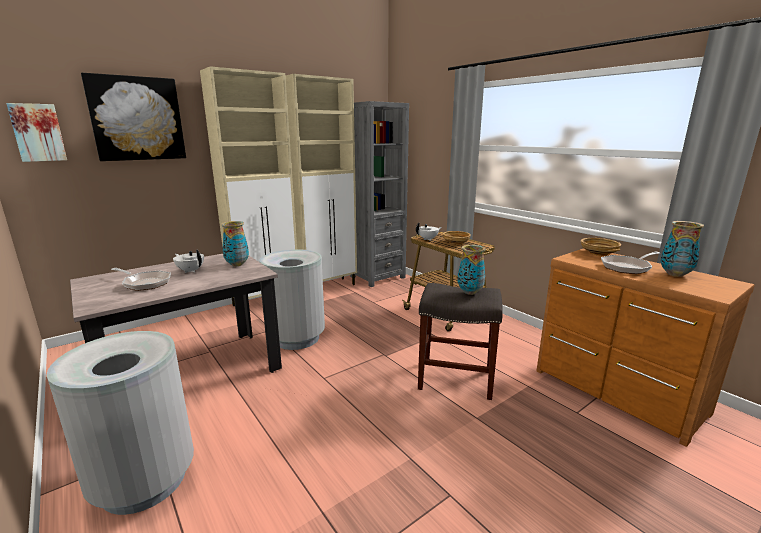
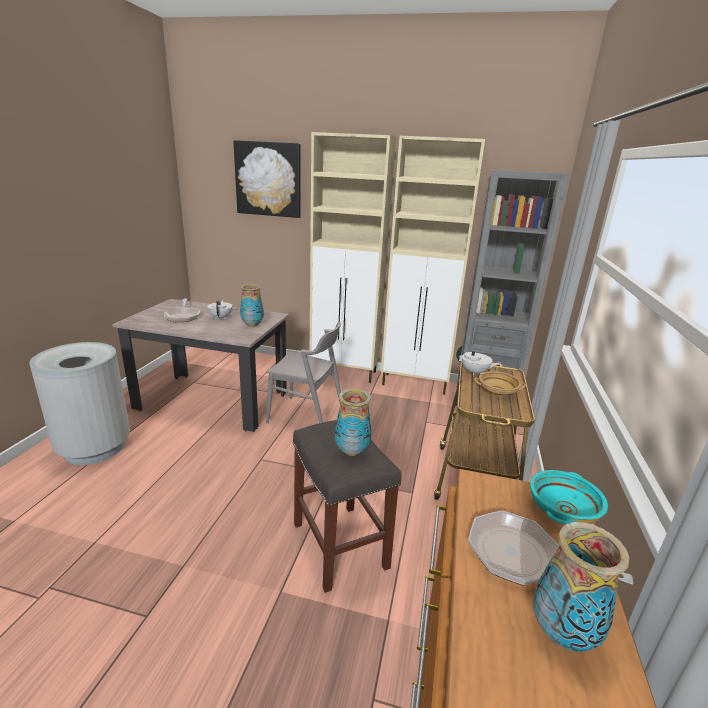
camera: 50 degrees right, 5 degrees up
picture [6,103,67,162] -> none
grey trash can [259,249,325,350] -> grey chair [266,322,341,423]
beige bowl [581,238,621,256] -> turquoise bowl [530,470,608,525]

